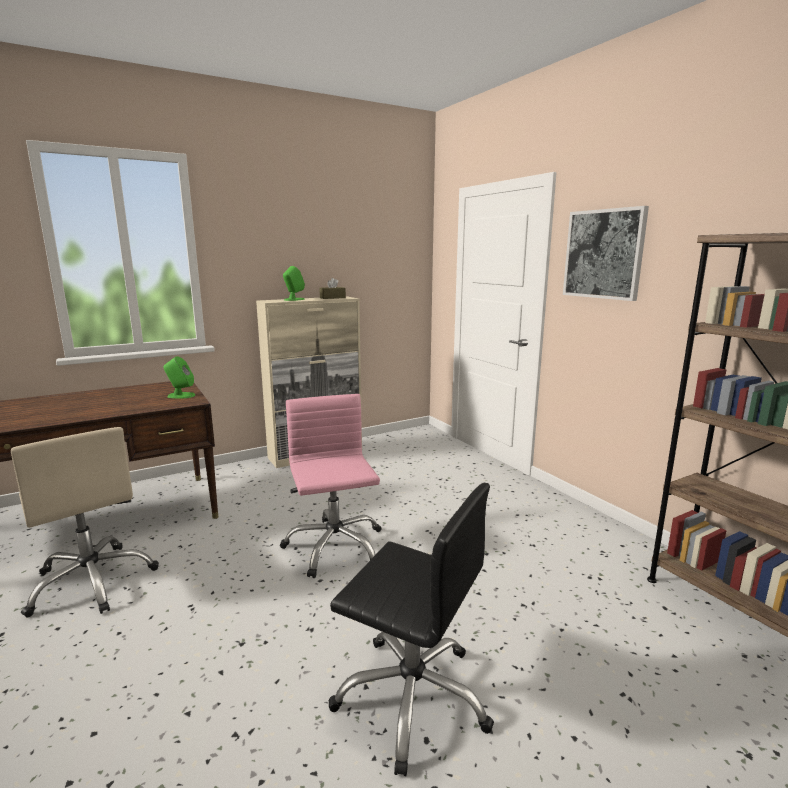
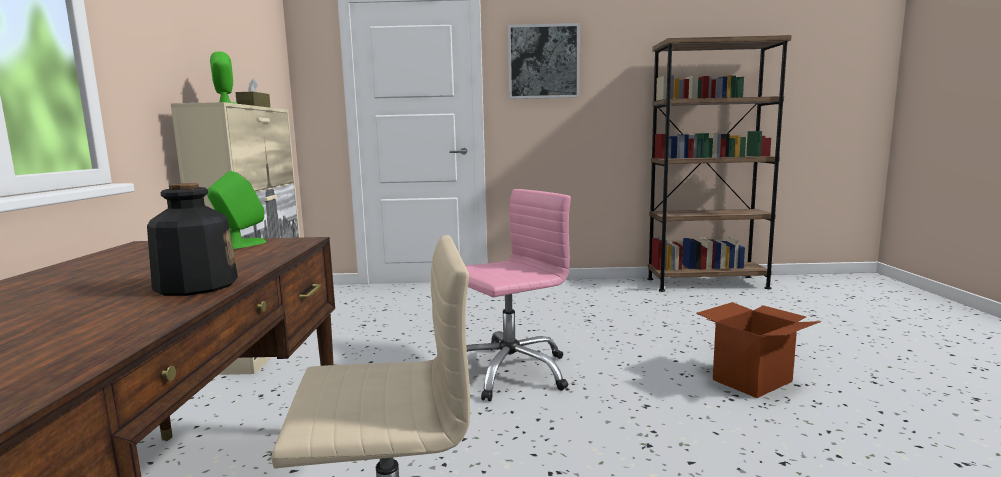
camera: 60 degrees left, 5 degrees down
pink office chair [280,394,381,578] -> pink office chair turned 135 degrees clockwise [466,189,571,401]
black office chair [329,483,494,776] -> cardboard box [696,302,821,398]
none -> bottle [147,183,238,296]

